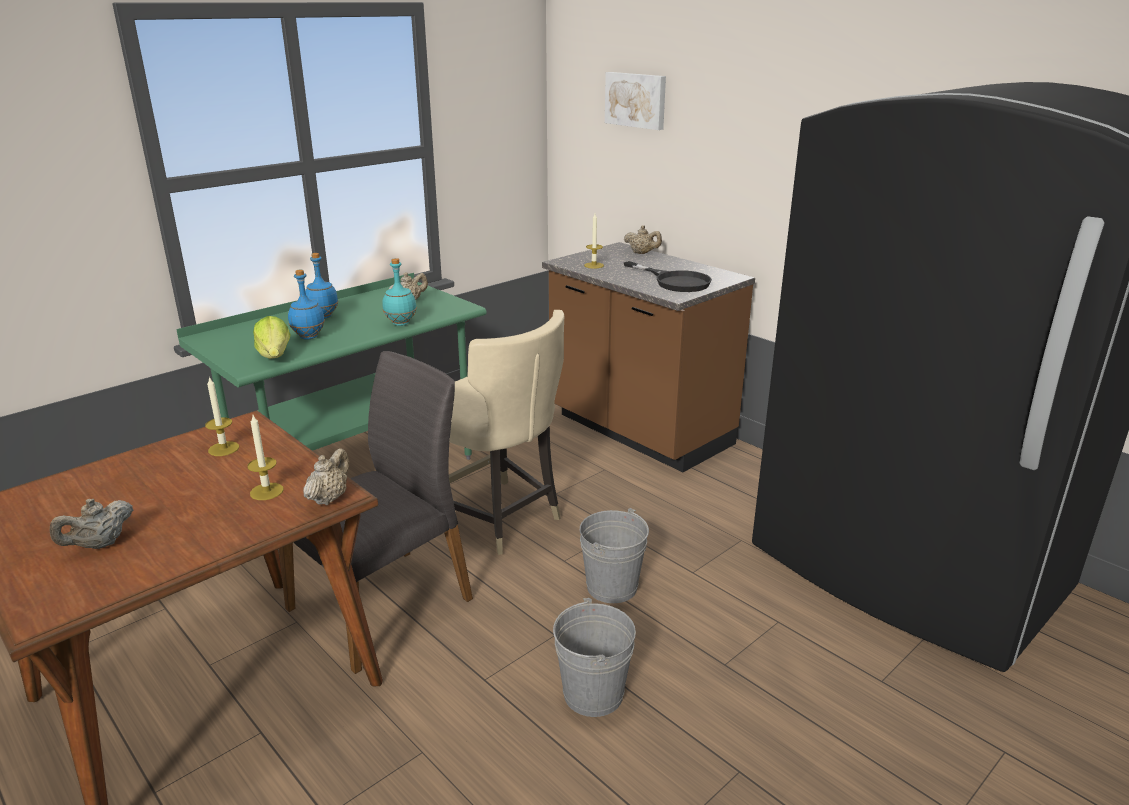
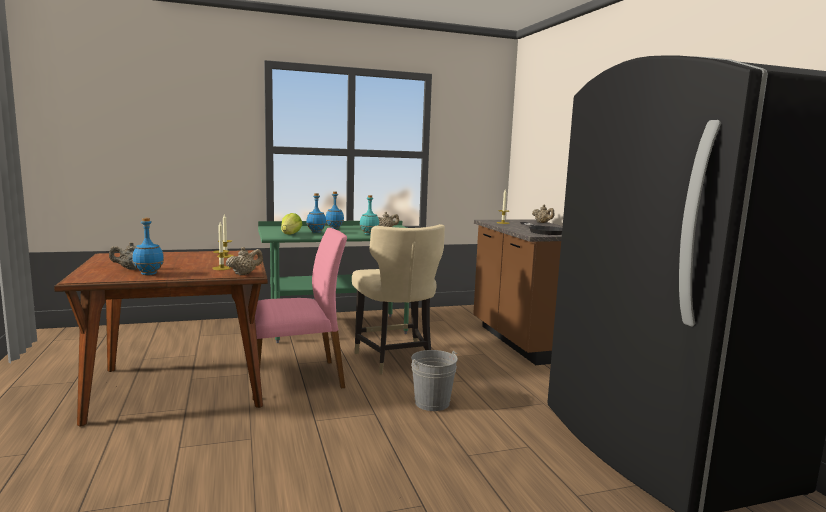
camera: 25 degrees right, 15 degrees down
grey chair [279,351,473,674] -> pink chair [252,228,347,400]
grey bucket [553,598,636,717] -> none
picture [605,72,666,130] -> none
none -> blue bottle [132,218,164,275]

